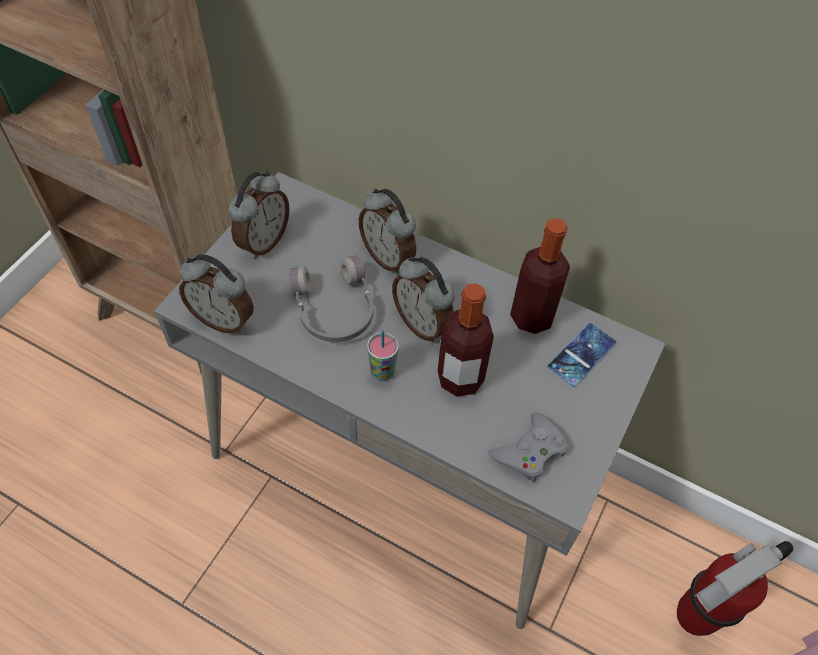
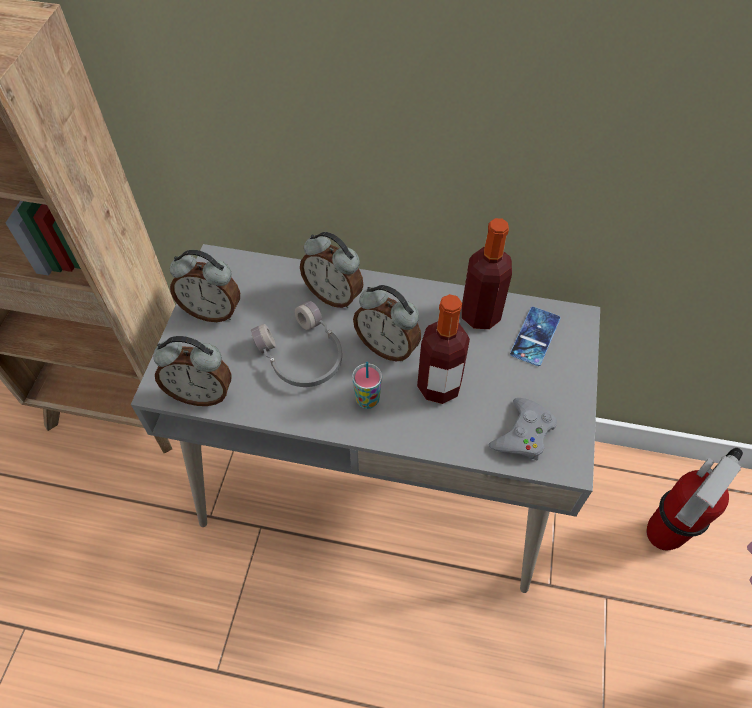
camera: 15 degrees left, 0 degrees up
alarm clock [229,171,290,258] -> alarm clock turned 90 degrees clockwise [170,250,240,322]

